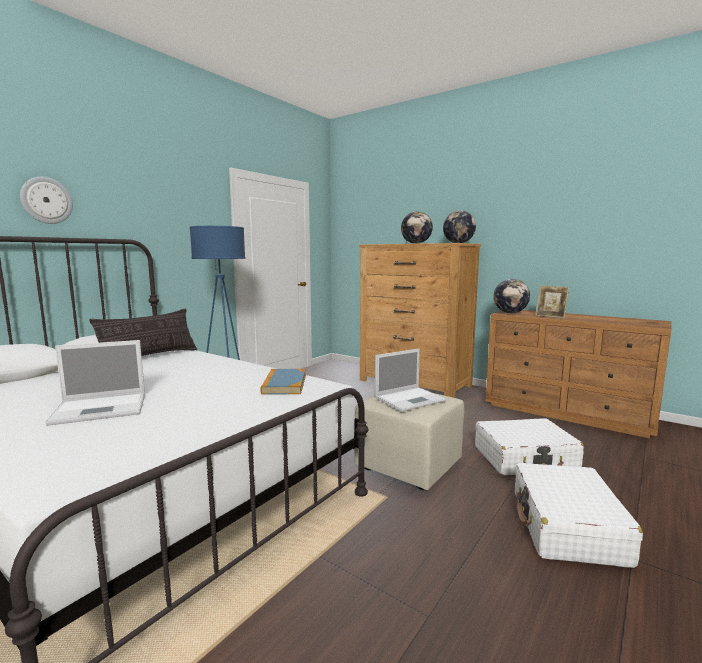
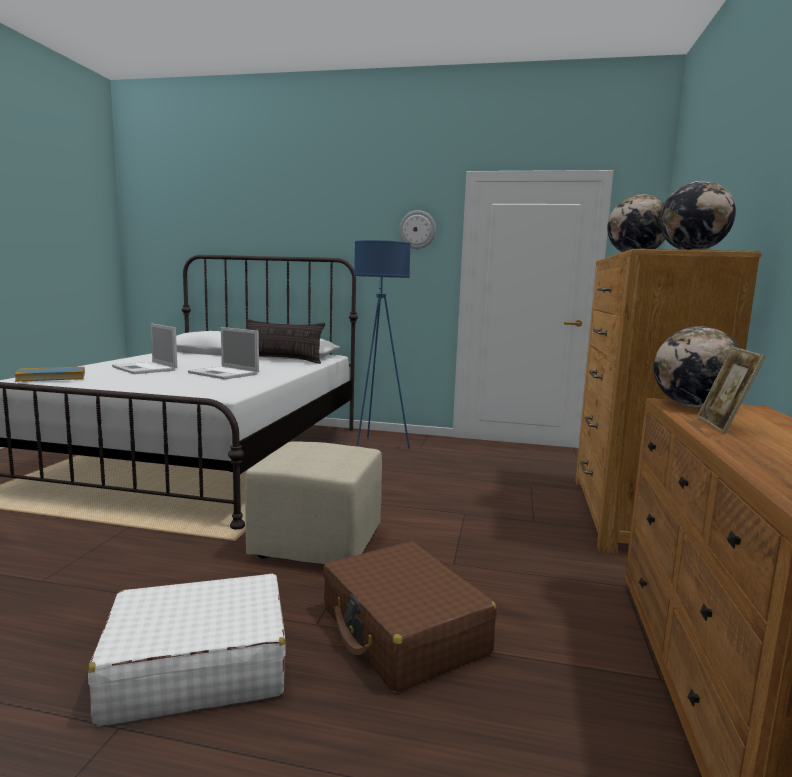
camera: 65 degrees right, 0 degrees up
wall clock [20,177,73,224] -> wall clock moved to [399,210,436,249]
book [260,369,306,395] -> book moved to [14,367,85,382]
laptop [375,349,447,412] -> laptop moved to [188,327,259,380]
white suitcase [475,418,584,475] -> brown suitcase [323,541,497,693]

